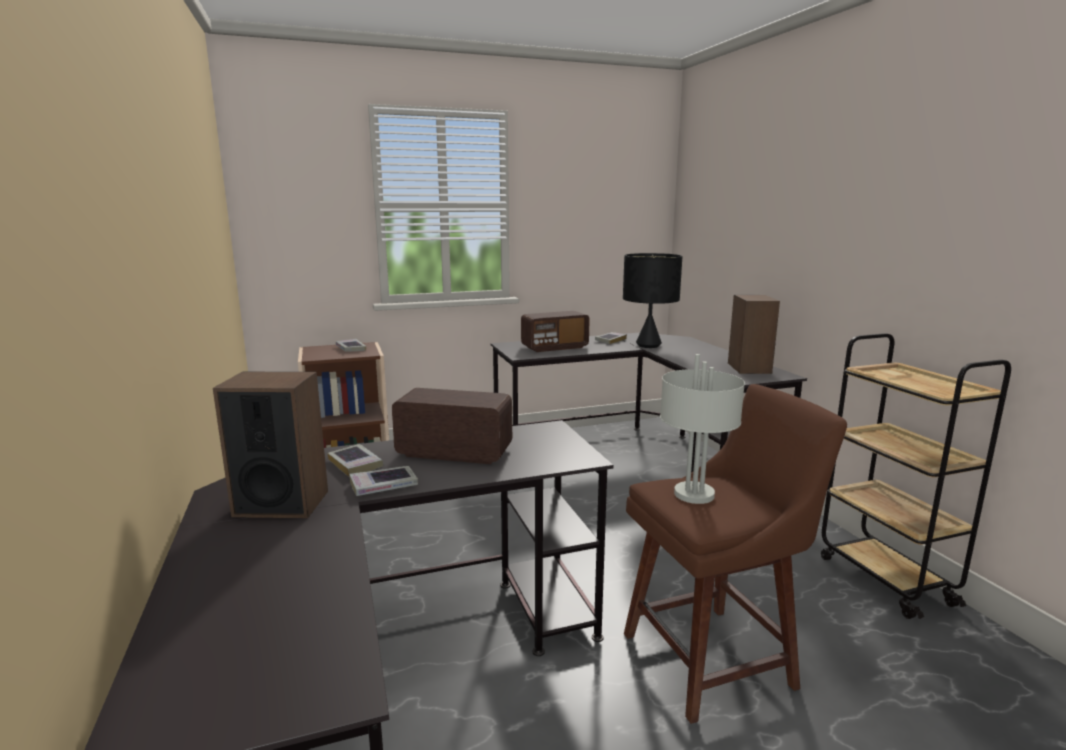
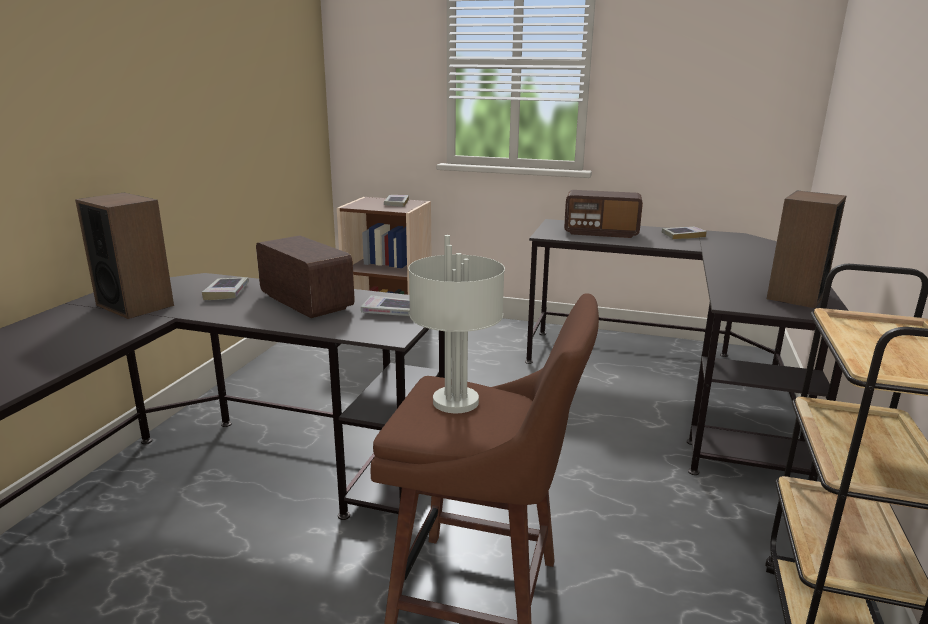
camera: 35 degrees right, 5 degrees up
book [349,466,418,496] -> book moved to [361,295,410,316]
black table lamp [623,253,682,348] -> none

